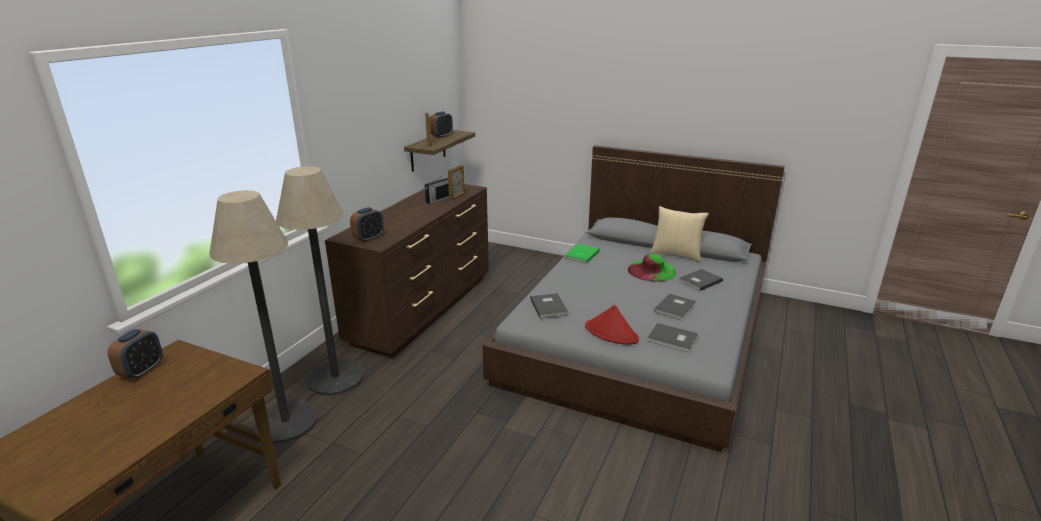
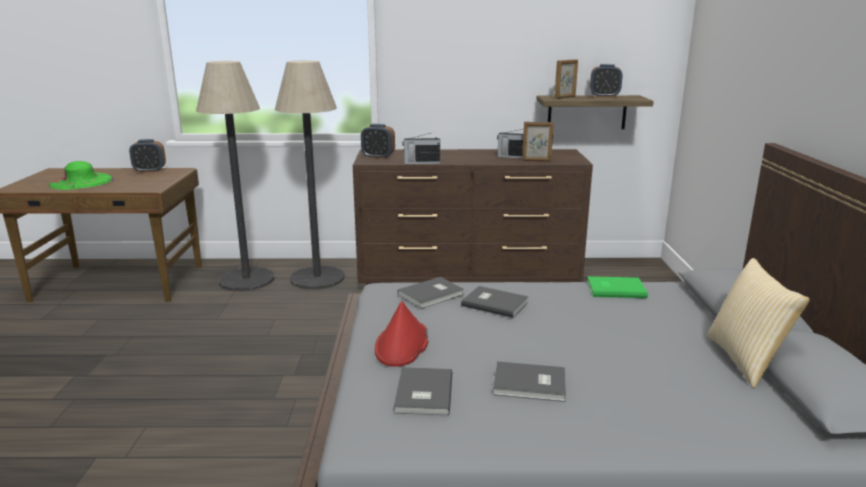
camera: 65 degrees right, 5 degrees down
green hat [628,254,676,282] -> green hat moved to [49,161,114,190]
grey book [679,269,723,291] -> grey book moved to [461,286,528,318]
none -> radio [402,133,440,164]

